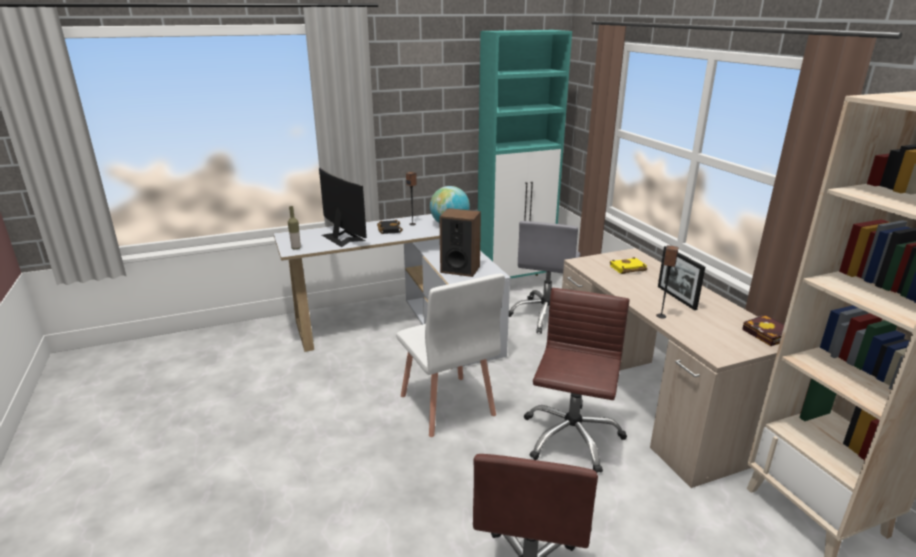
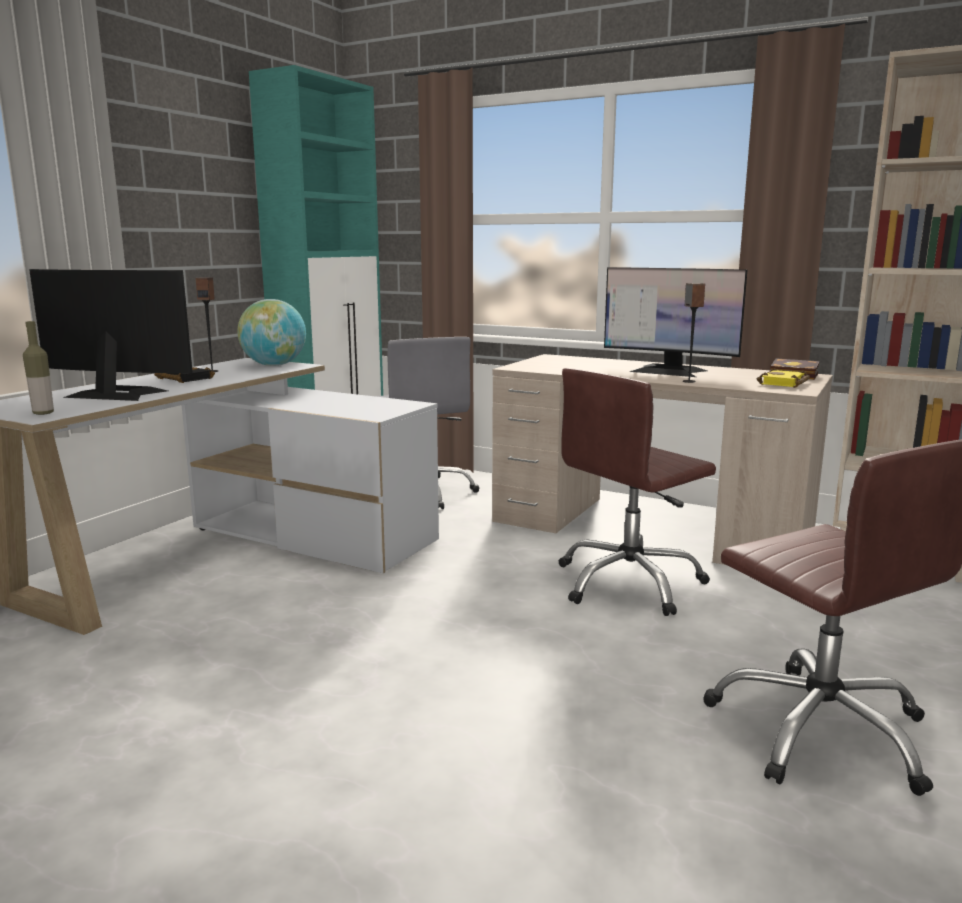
camera: 40 degrees left, 10 degrees down
white chair [396,273,505,437] -> none
speaker [439,208,481,277] -> none
brown office chair [524,288,629,473] -> brown office chair turned 105 degrees counterclockwise [559,368,716,616]
yellow book [610,257,647,274] -> yellow book moved to [757,368,810,388]
picture frame [658,246,705,310] -> monitor [604,267,747,377]

